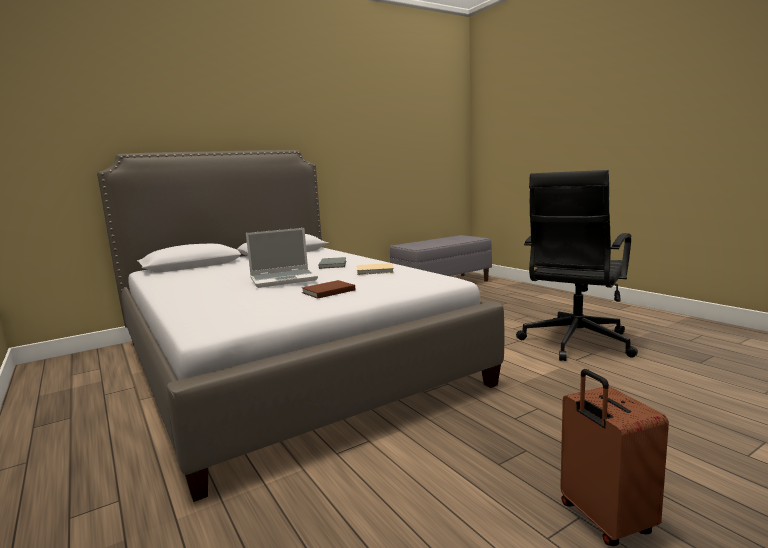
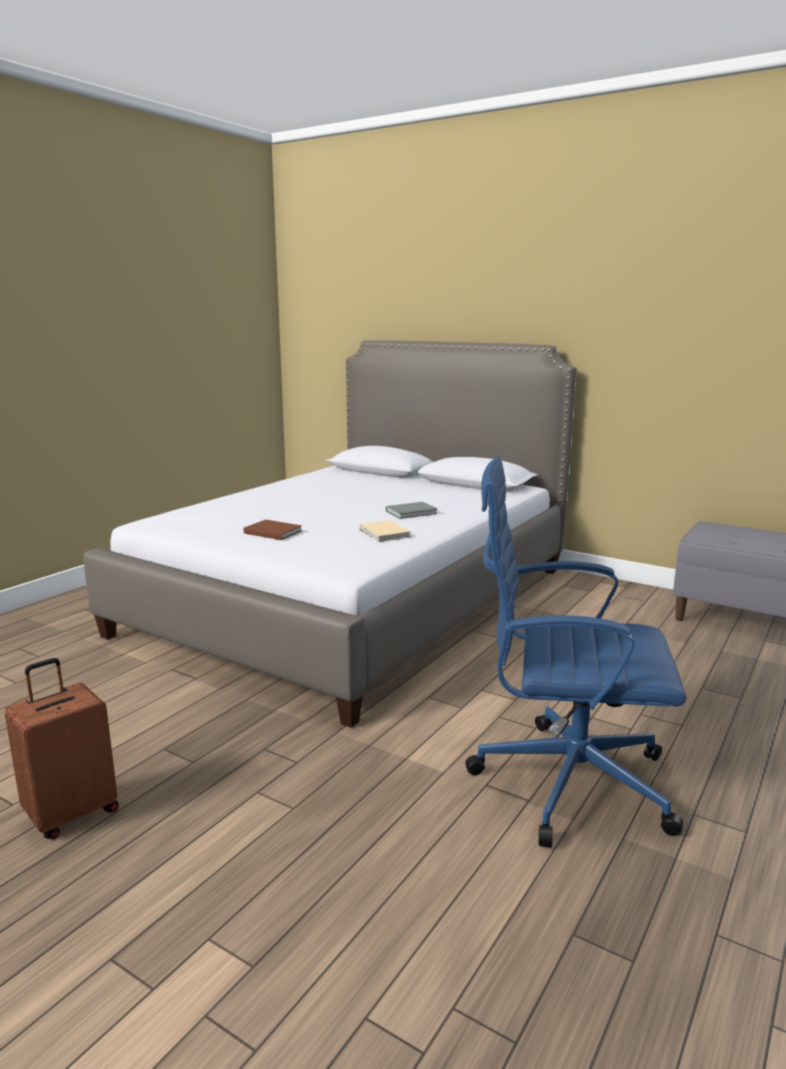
camera: 65 degrees right, 5 degrees up
laptop [246,228,318,288] -> none
black office chair [516,170,638,361] -> blue office chair [465,457,686,847]

